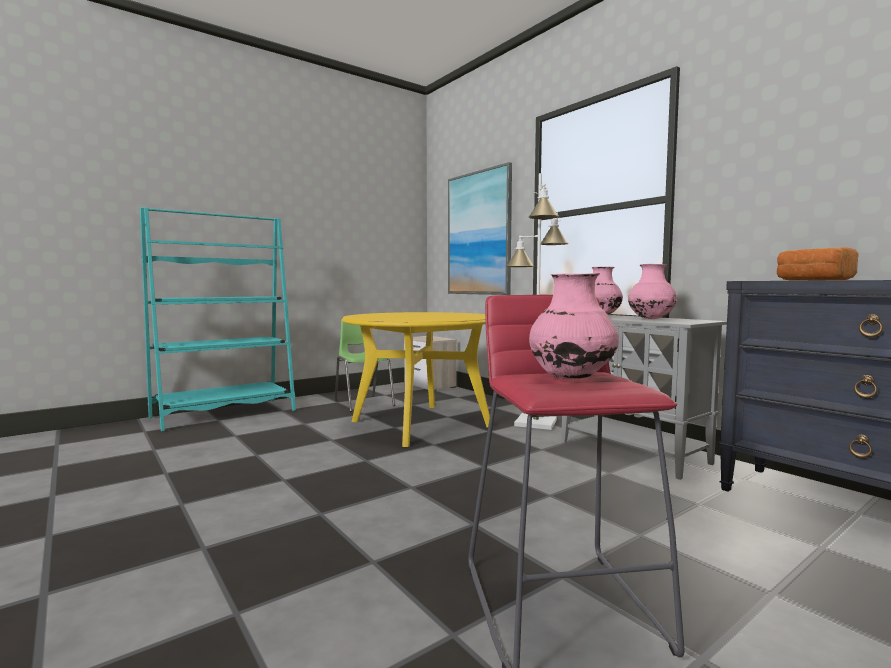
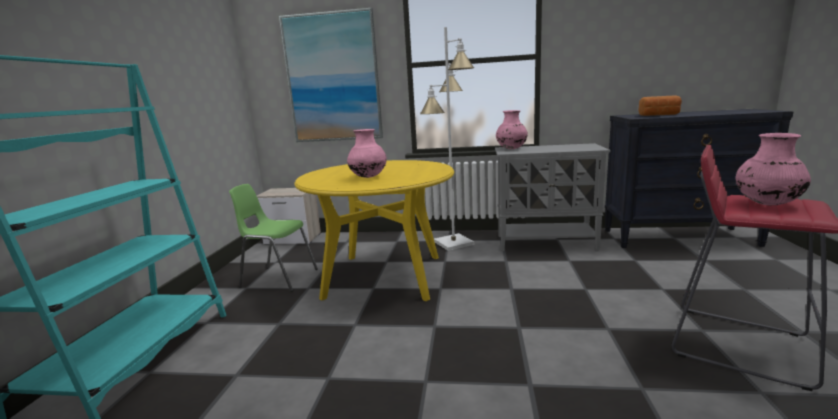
camera: 45 degrees left, 10 degrees up
pink vase [628,264,677,319] -> pink vase moved to [347,129,387,178]

